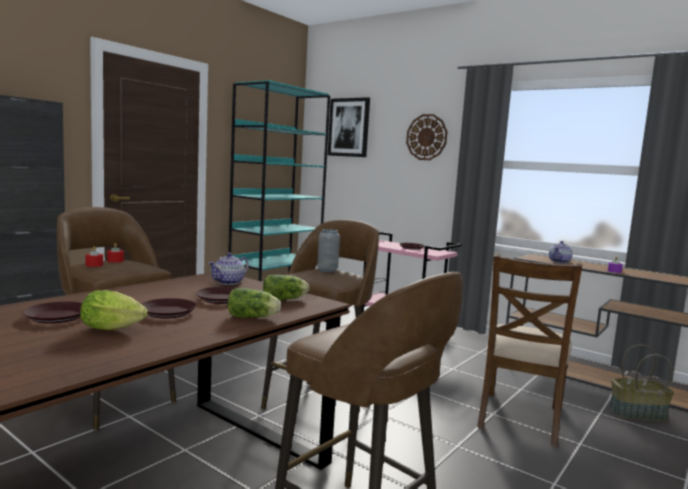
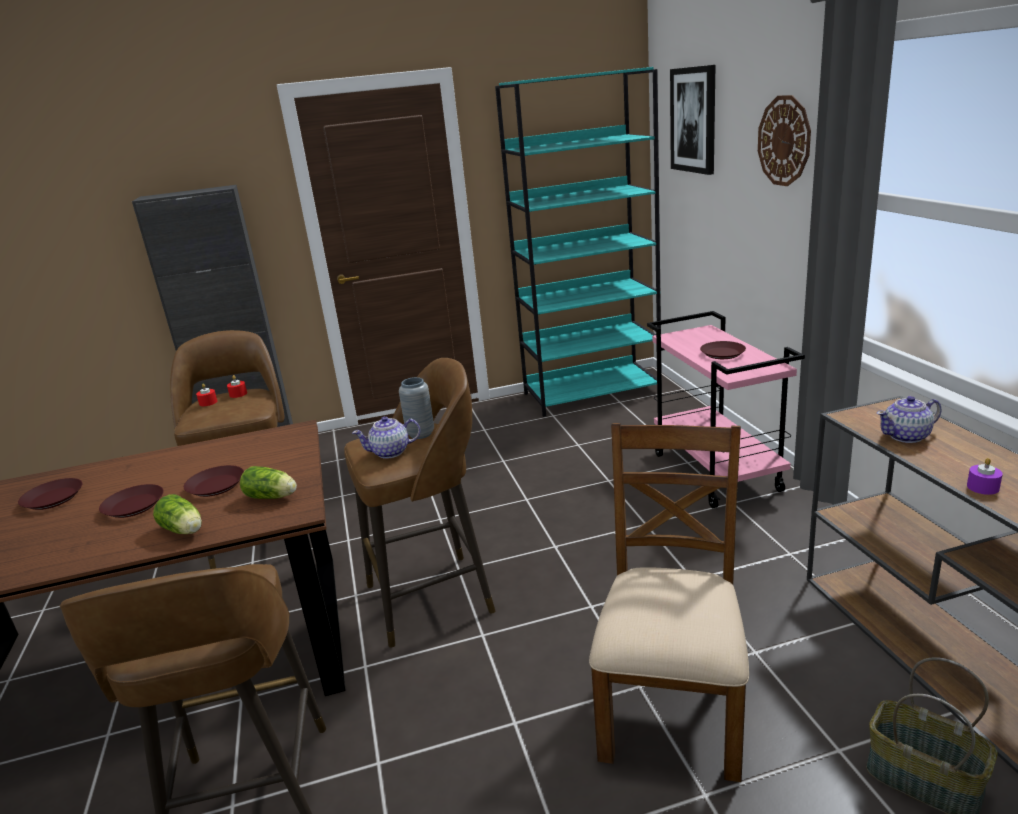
camera: 40 degrees right, 15 degrees up
lettuce [80,290,148,330] -> none
teapot [208,253,249,285] -> teapot moved to [352,416,421,459]
brown chair [477,254,582,447] -> brown chair turned 135 degrees clockwise [589,423,749,782]

